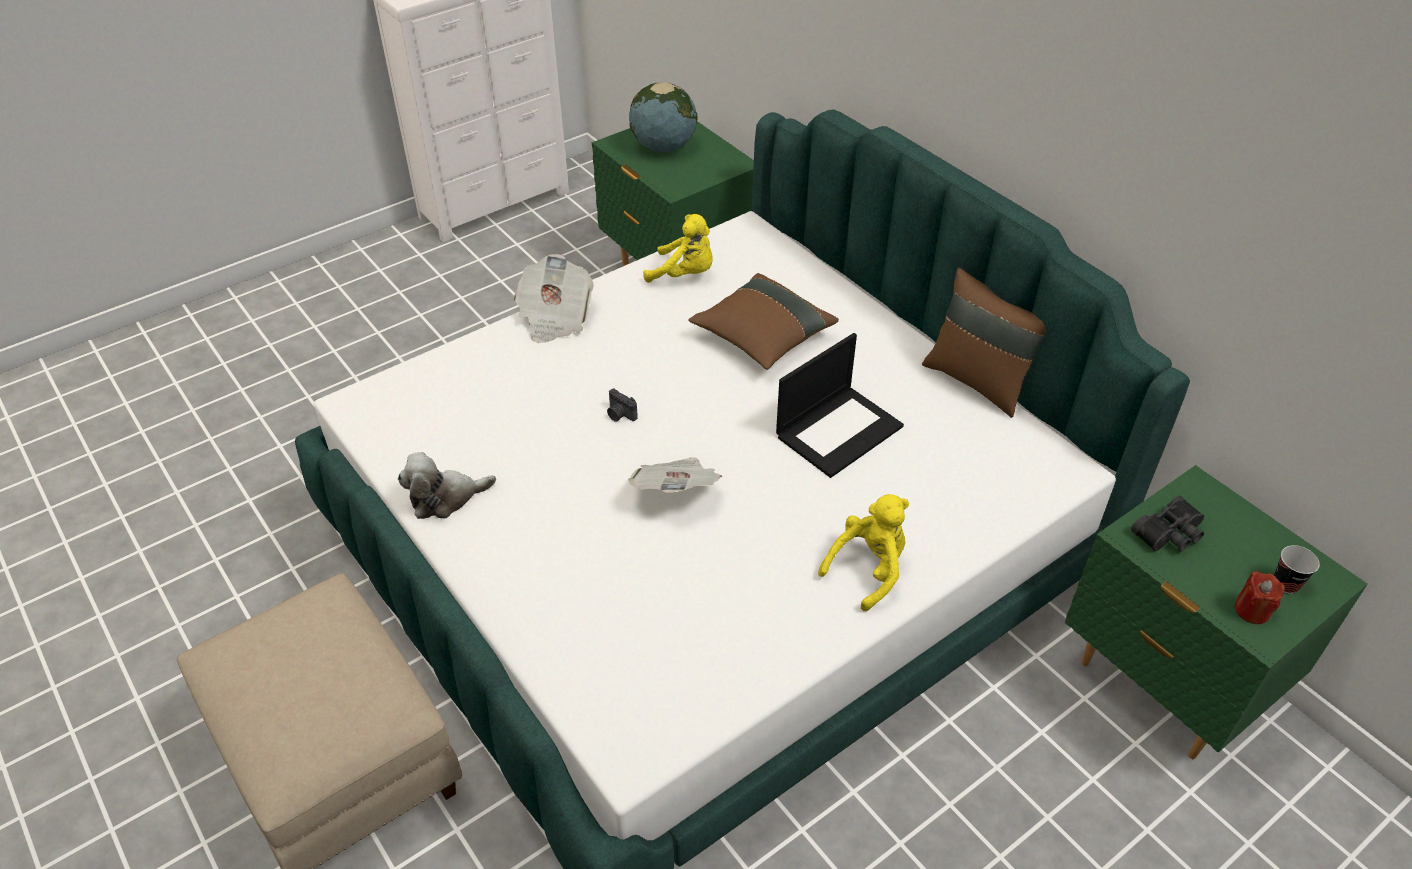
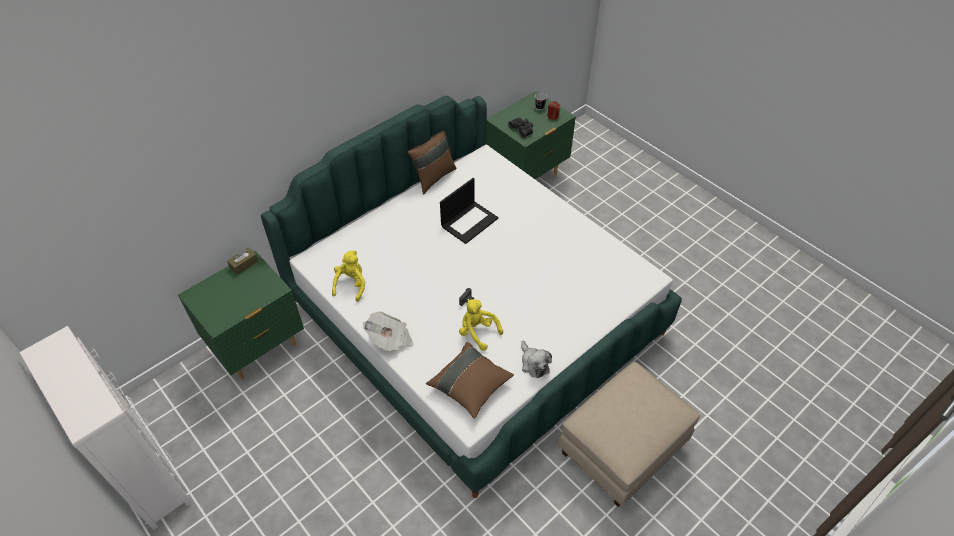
camera: 95 degrees left, 5 degrees up
newspaper [628,457,722,493] -> none
globe [629,82,698,152] -> none
brown pillow [688,273,839,370] -> brown pillow moved to [426,342,514,419]
laptop [776,333,904,478] -> laptop turned 90 degrees clockwise [440,178,498,244]
yellow plush toy [818,494,909,611] -> yellow plush toy moved to [459,299,503,351]
none -> brown tissue box [227,247,258,275]

